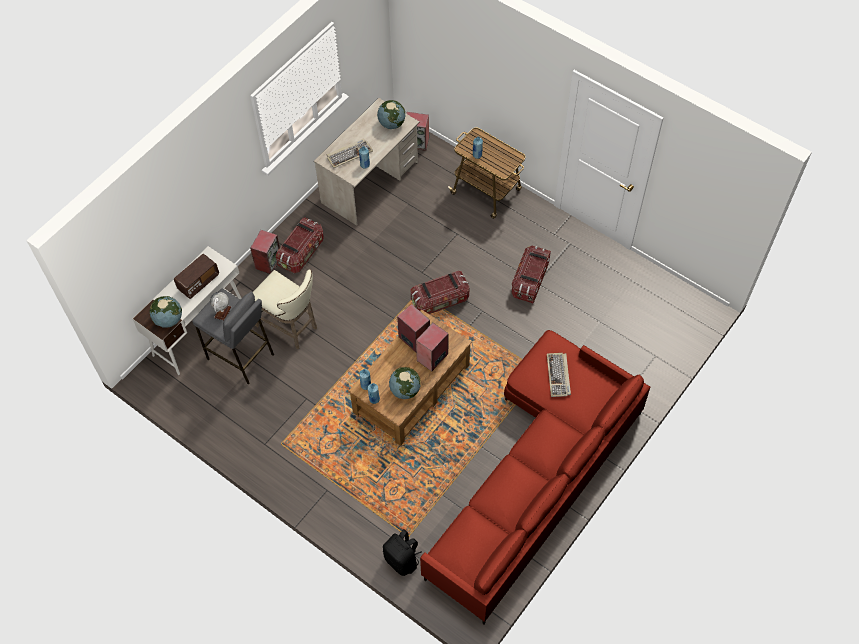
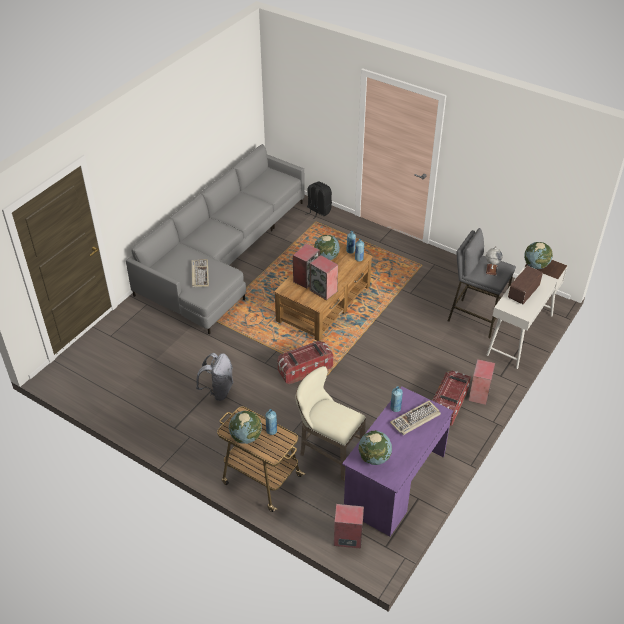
camera: 175 degrees right, 15 degrees down
beige stool [253,270,317,349] -> beige stool moved to [296,366,366,481]
beige desk [314,98,419,226] -> purple desk [342,387,454,536]
red sofa [420,330,650,624] -> grey sofa [126,144,305,334]
storage box [511,246,551,303] -> grey backpack [196,353,233,401]
none -> globe [229,411,262,444]

